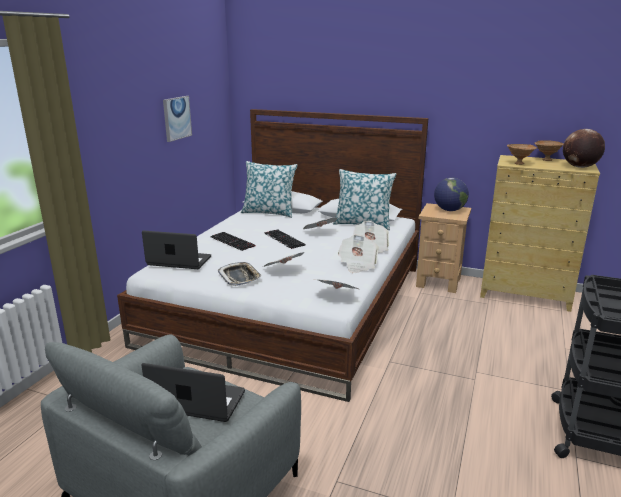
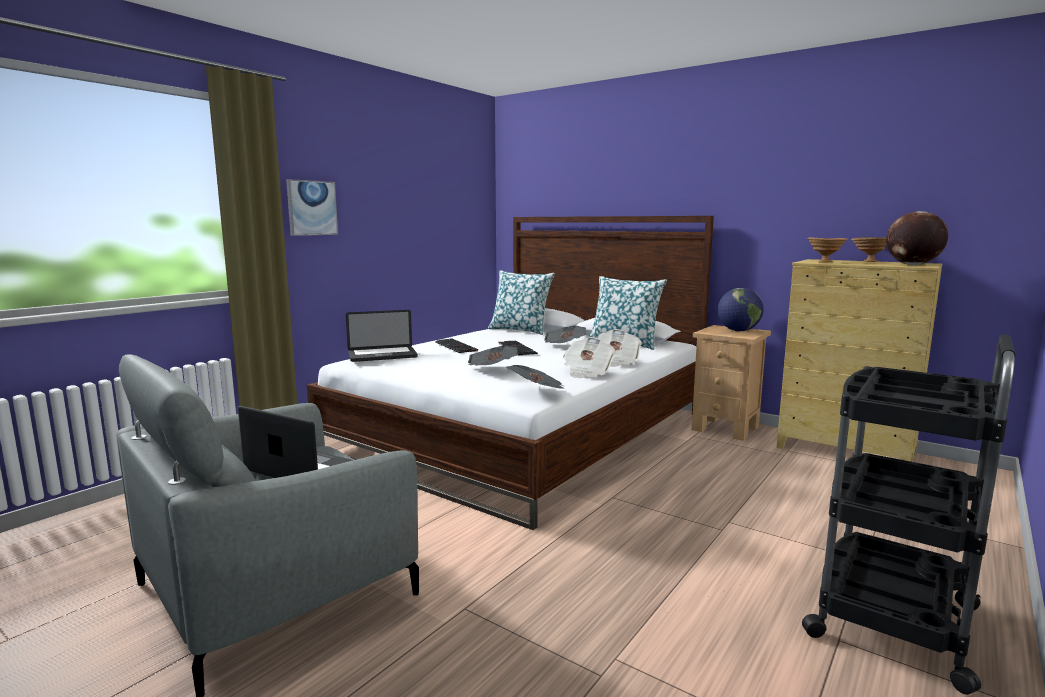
camera: 15 degrees right, 10 degrees down
laptop [142,231,211,269] -> laptop turned 135 degrees clockwise [346,310,418,362]
picture [163,96,192,142] -> picture moved to [286,179,338,236]
tray [218,262,262,286] -> none

